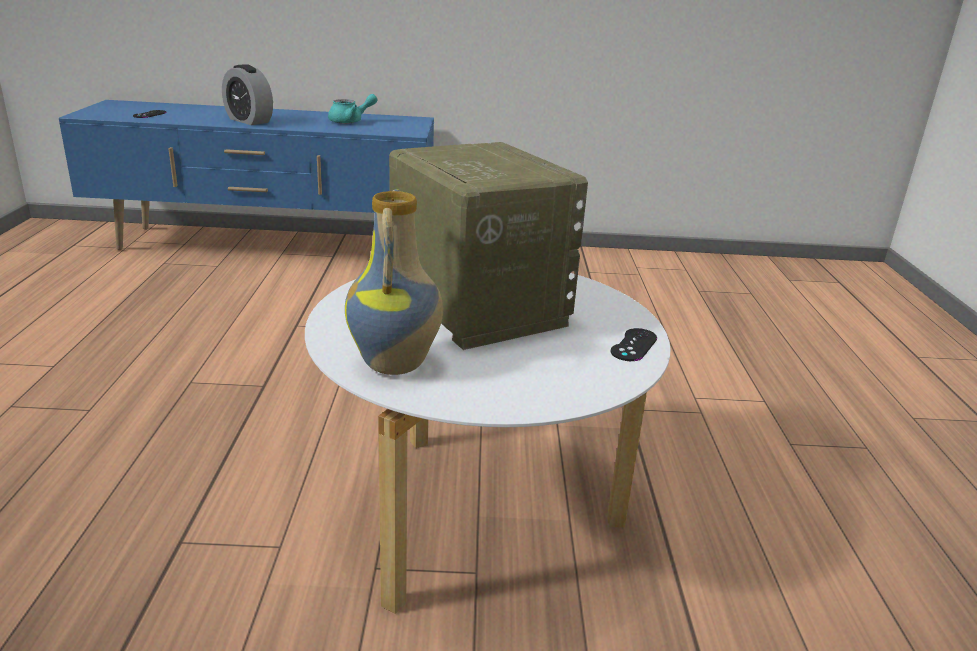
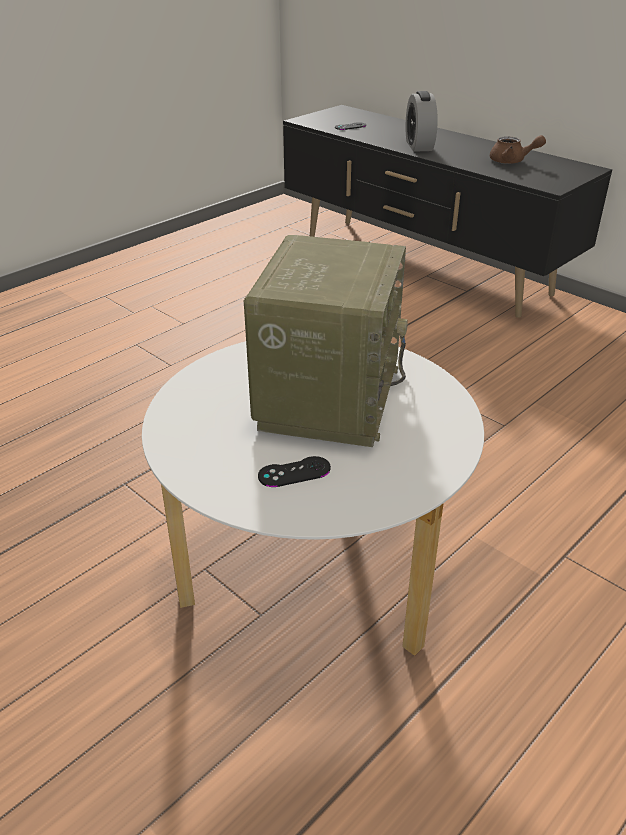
camera: 45 degrees right, 10 degrees up
blue tv stand [59,100,434,250] -> black tv stand [283,105,612,318]
turquoise teapot [328,94,378,124] -> brown teapot [490,135,546,164]
vase [345,189,443,375] -> none
black game controller [611,328,657,361] -> black game controller moved to [258,456,331,487]

